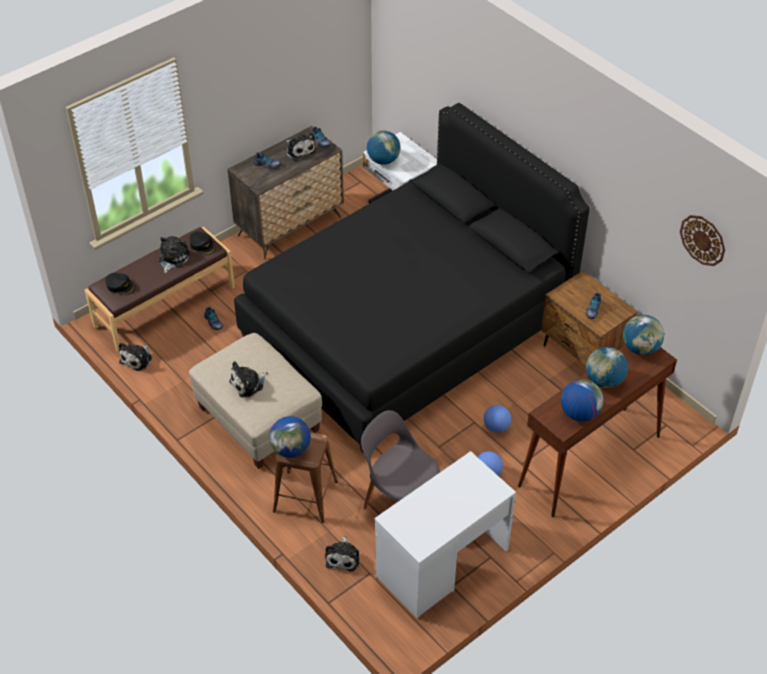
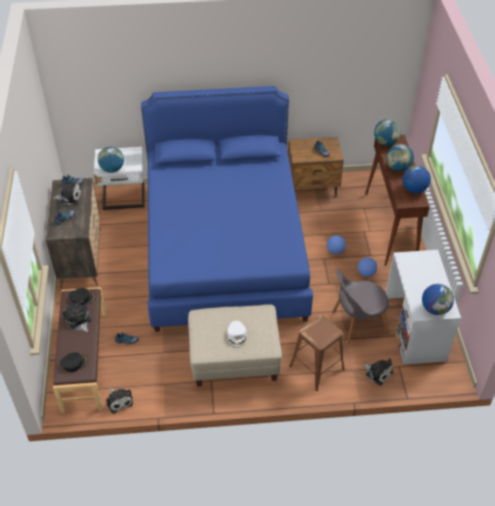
camera: 55 degrees left, 0 degrees up
plush toy [229,361,268,398] -> white cap [227,321,247,346]
black bed [234,103,590,452] -> blue bed [141,86,313,332]
globe [269,416,311,458] -> globe moved to [422,284,454,315]
wall clock [680,215,725,266] -> none

